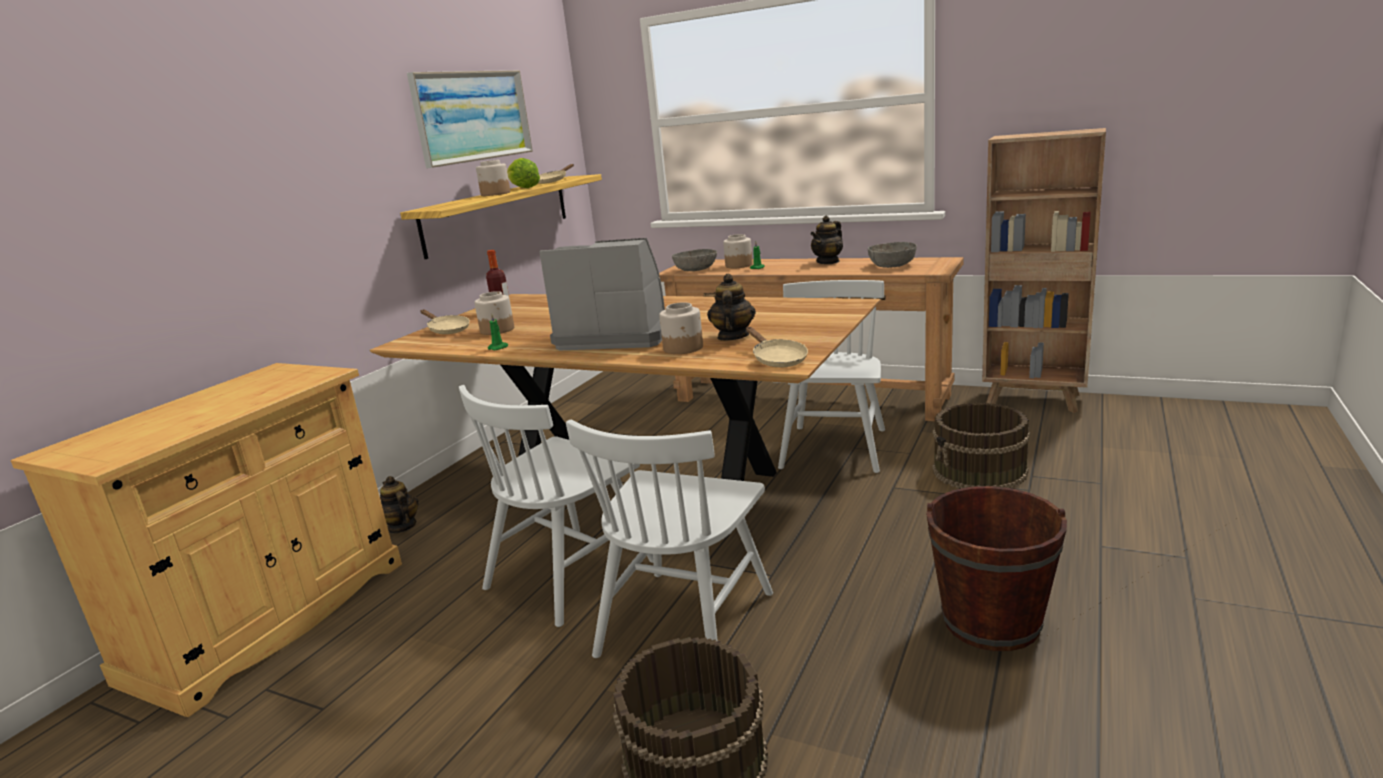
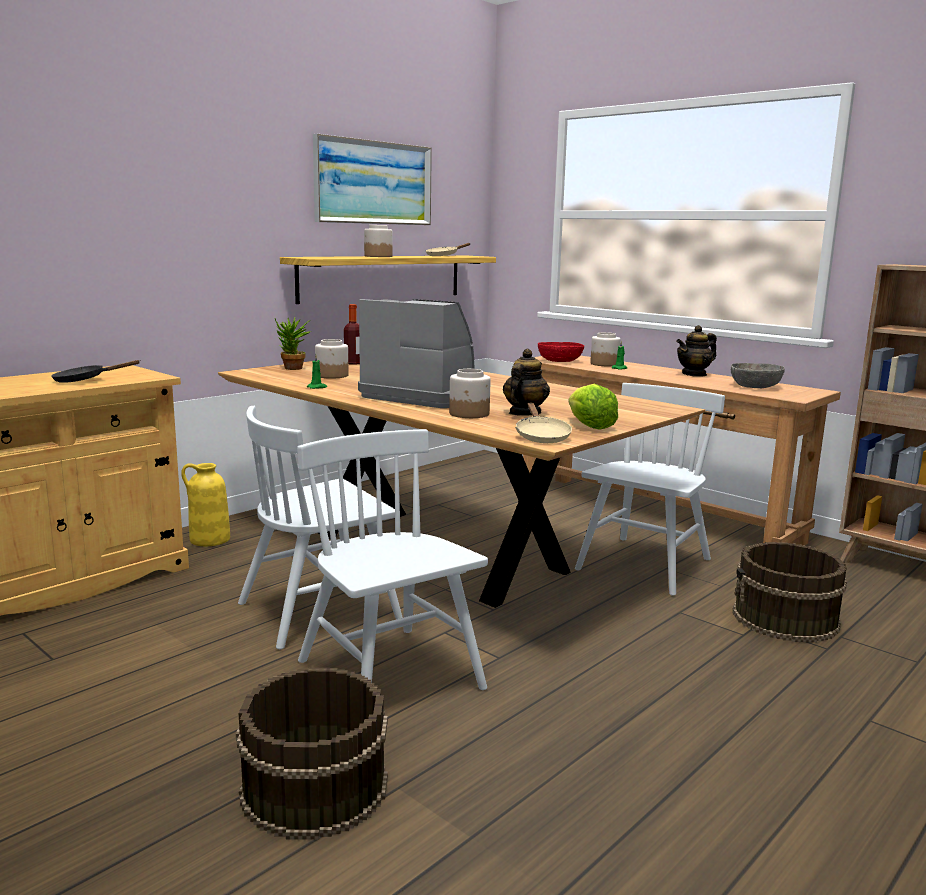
camera: 15 degrees right, 5 degrees down
teapot [380,476,419,534] -> yellow vase [181,463,230,546]
beige frying pan [420,310,470,334] -> potted plant [275,318,311,370]
lettuce [507,158,540,188] -> lettuce moved to [569,384,618,430]
white chair [566,419,773,658] -> white chair turned 105 degrees clockwise [297,429,488,690]
grey bowl [672,249,717,271] -> red bowl [538,342,584,362]
brown bucket [926,486,1067,651] -> none
none -> black frying pan [51,360,141,383]

